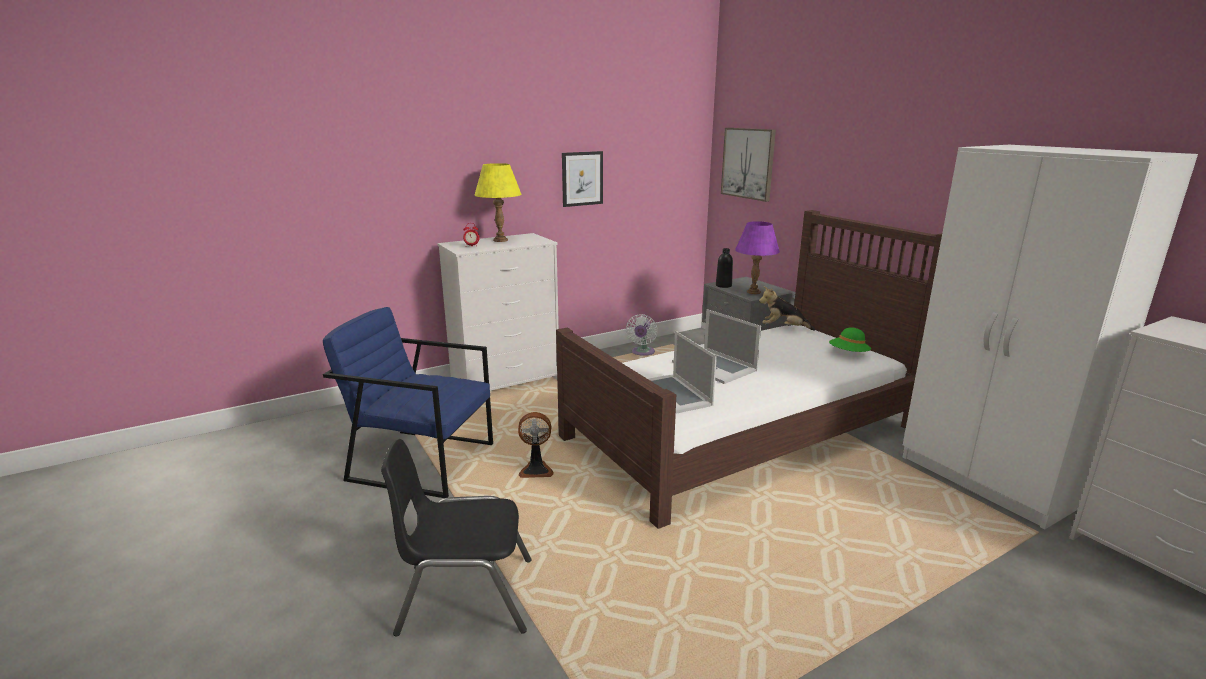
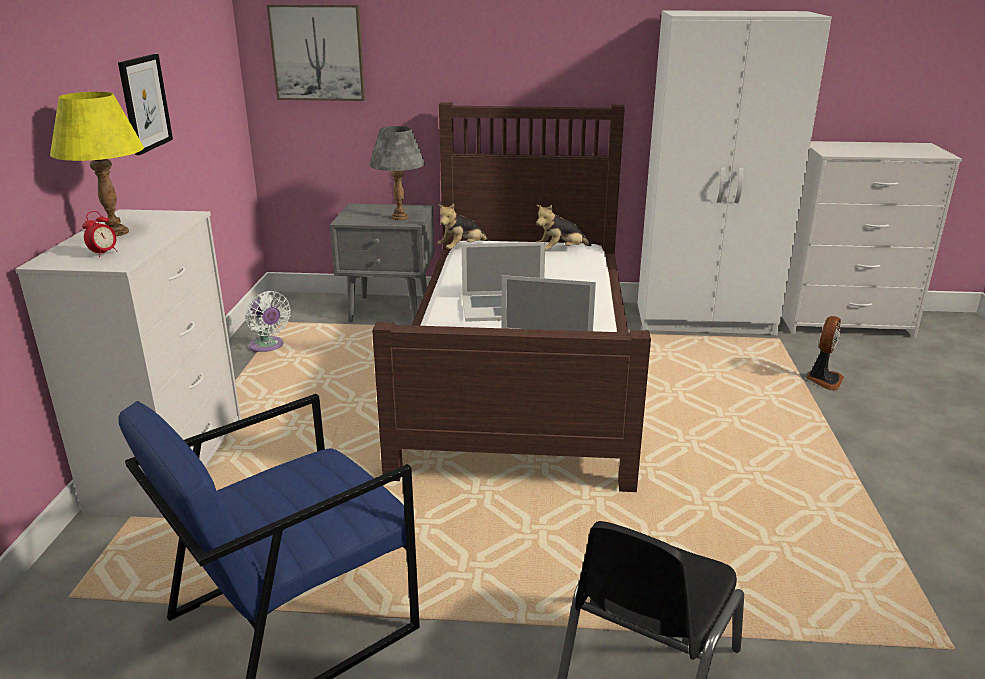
camera: 55 degrees left, 5 degrees up
fan [518,412,554,478] -> fan moved to [806,316,844,390]
black bottle [716,248,733,288] -> none
purple table lamp [735,221,780,294] -> grey table lamp [369,126,425,220]
green hat [829,327,871,352] -> plush toy [536,205,592,251]

